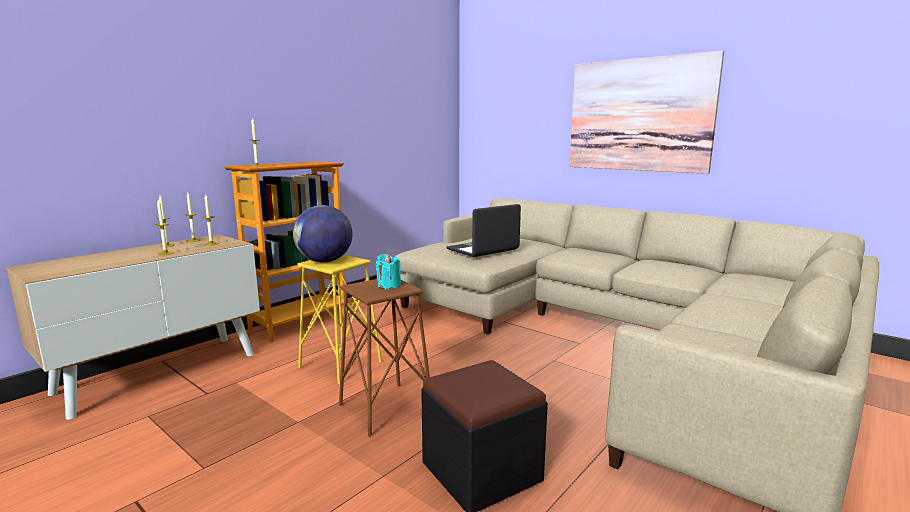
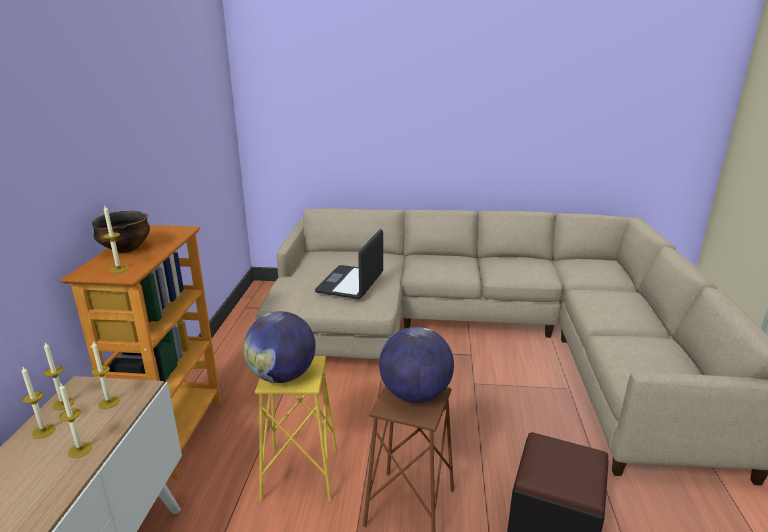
camera: 35 degrees left, 10 degrees up
turquoise candle [376,254,401,289] -> globe [379,327,454,403]
picture [569,51,724,174] -> none
none -> bowl [92,211,150,253]

